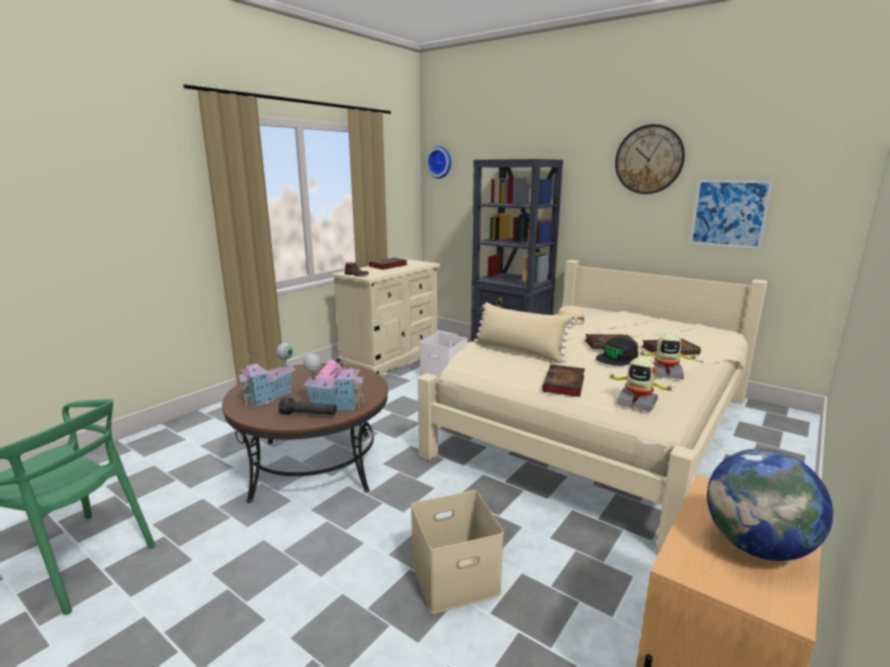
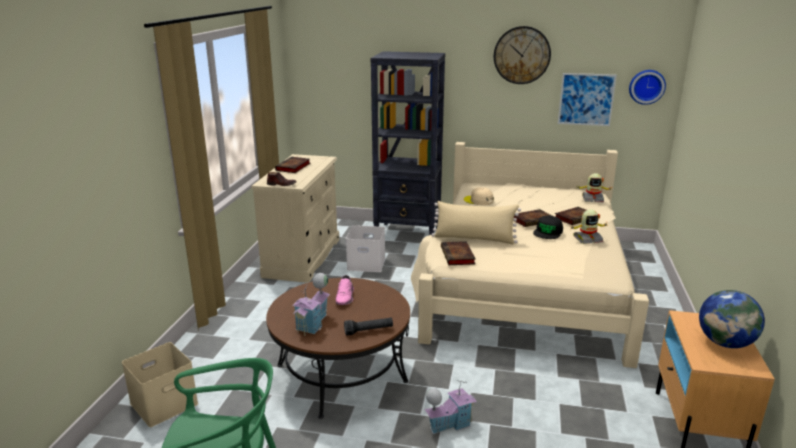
camera: 25 degrees left, 5 degrees up
toy house [304,351,364,410] -> toy house moved to [425,380,477,434]
beige storage box [411,490,504,614] -> beige storage box moved to [122,342,198,427]
wall clock [426,146,451,179] -> wall clock moved to [629,70,666,105]
book [542,364,585,397] -> book moved to [441,241,475,265]
toy robot [609,357,673,412] -> toy robot moved to [576,173,612,202]

